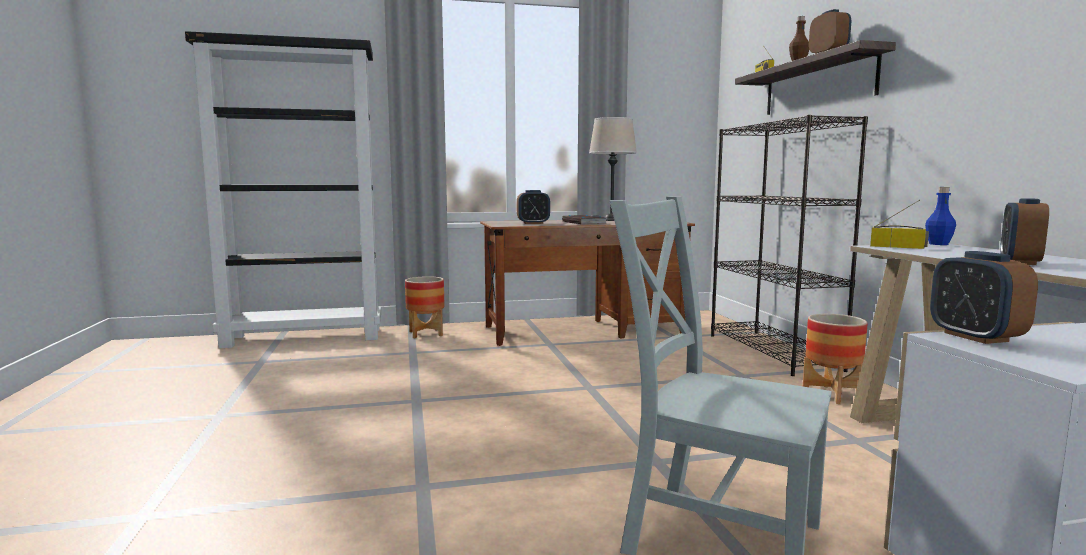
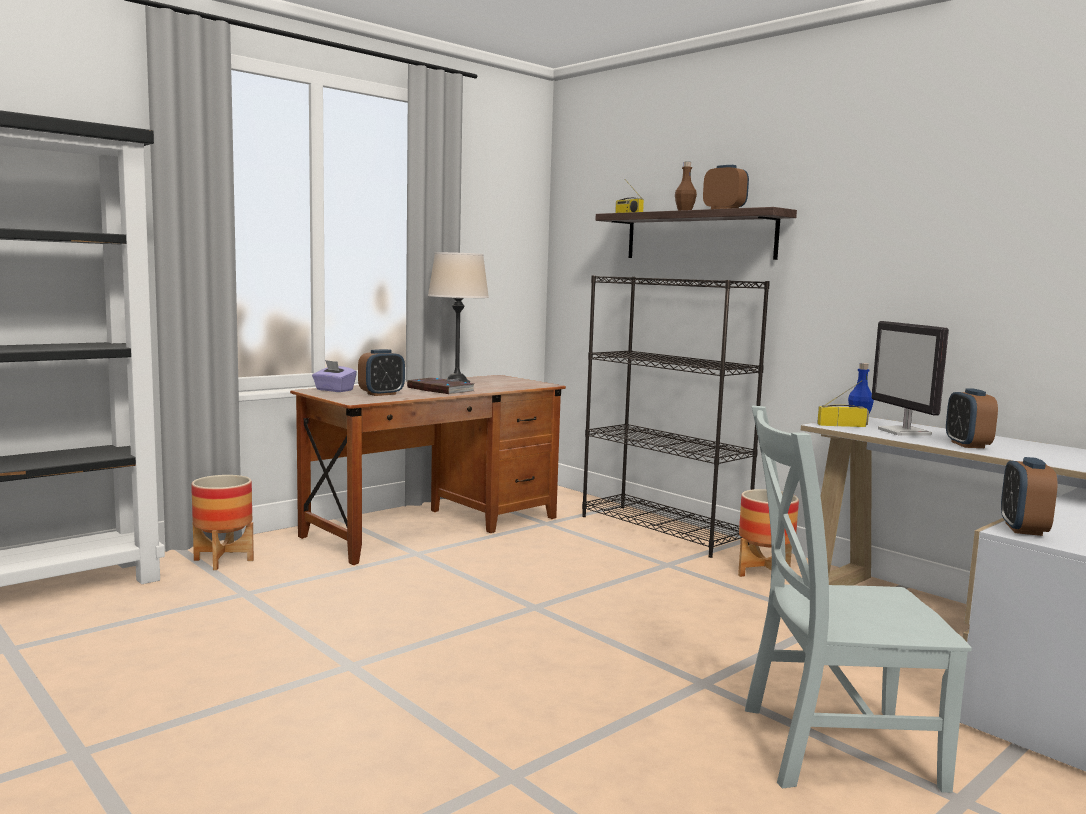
camera: 30 degrees left, 0 degrees up
alarm clock [930,251,1038,344] -> alarm clock turned 60 degrees clockwise [1001,457,1057,536]
none -> purple tissue box [312,360,357,392]
none -> monitor [871,321,949,436]

